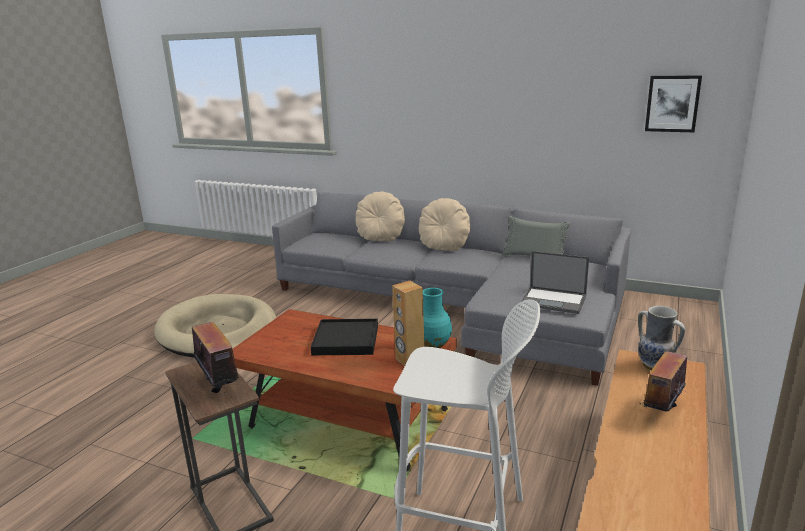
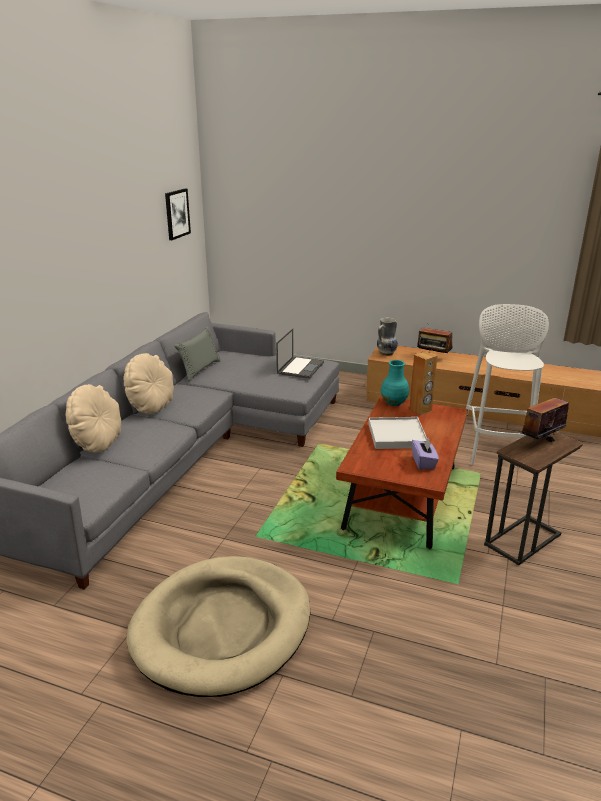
camera: 95 degrees left, 5 degrees up
black tray [311,319,378,355] -> white tray [368,417,427,449]
none -> purple tissue box [412,438,439,470]

